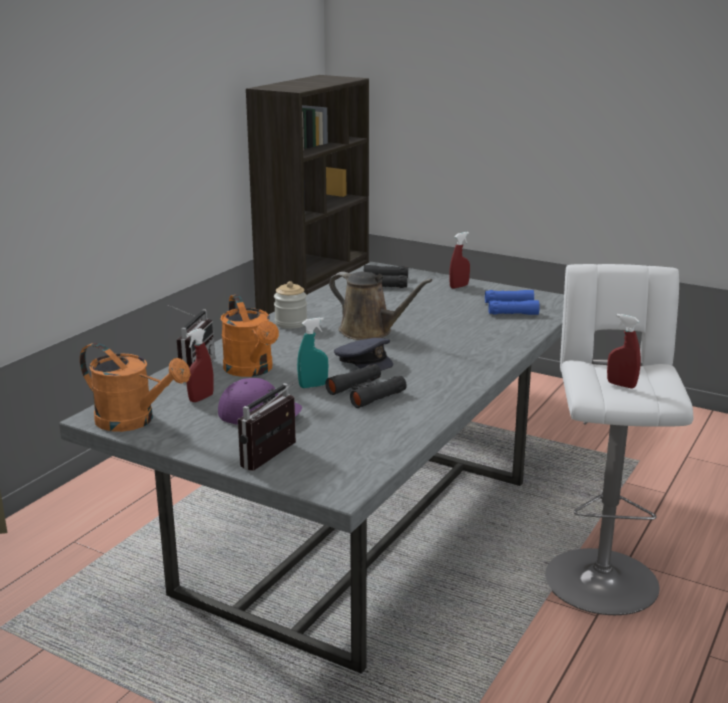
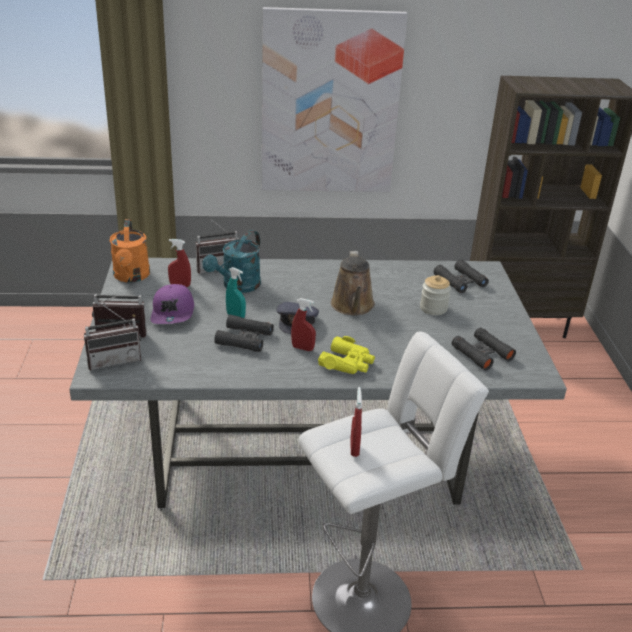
camera: 55 degrees right, 10 degrees up
orange watering can [220,294,279,377] -> turquoise watering can [202,230,261,293]
jar [274,281,307,329] -> jar moved to [420,275,451,315]
red spray bottle [449,232,470,289] -> red spray bottle moved to [291,298,316,351]
blue binoculars [485,290,539,315] -> black binoculars [452,327,516,371]
none -> radio [84,303,141,371]
none -> picture [262,7,408,192]
none -> yellow binoculars [318,336,375,374]

